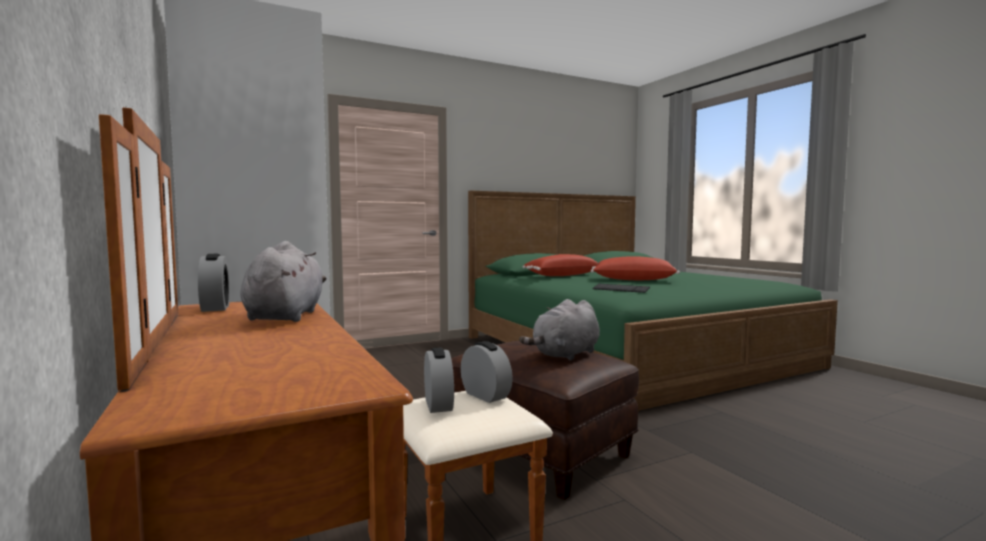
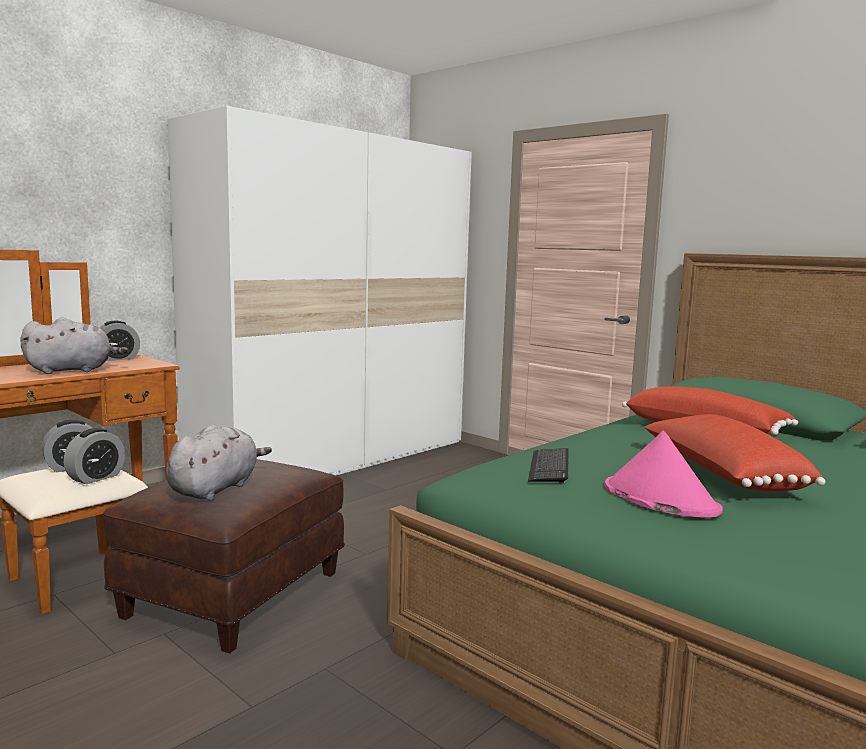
camera: 70 degrees right, 5 degrees up
grey plush toy [519,299,600,361] -> grey plush toy turned 90 degrees clockwise [166,425,272,500]
none -> pink hat [605,431,723,518]

